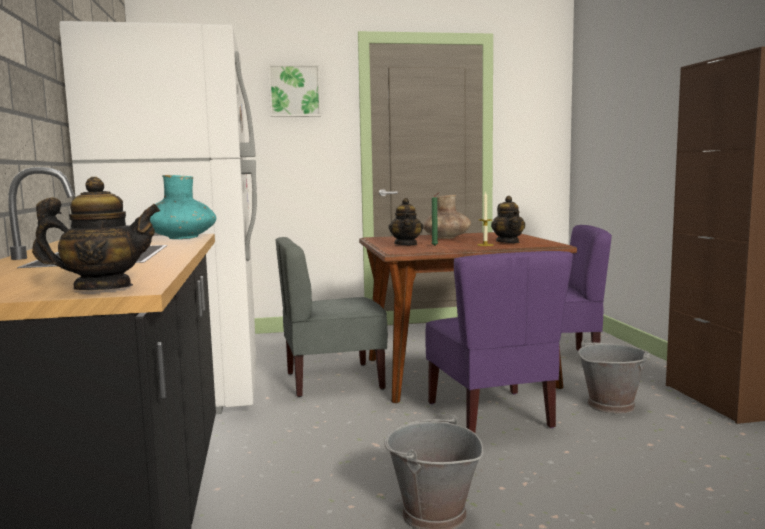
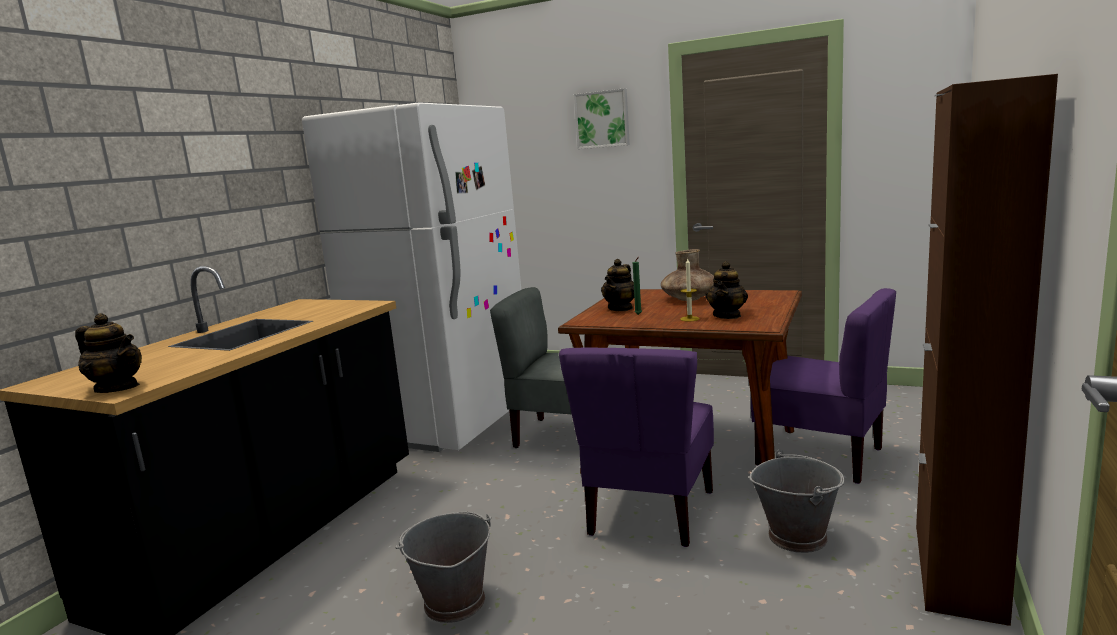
camera: 35 degrees right, 5 degrees up
turquoise vase [150,175,216,239] -> none

